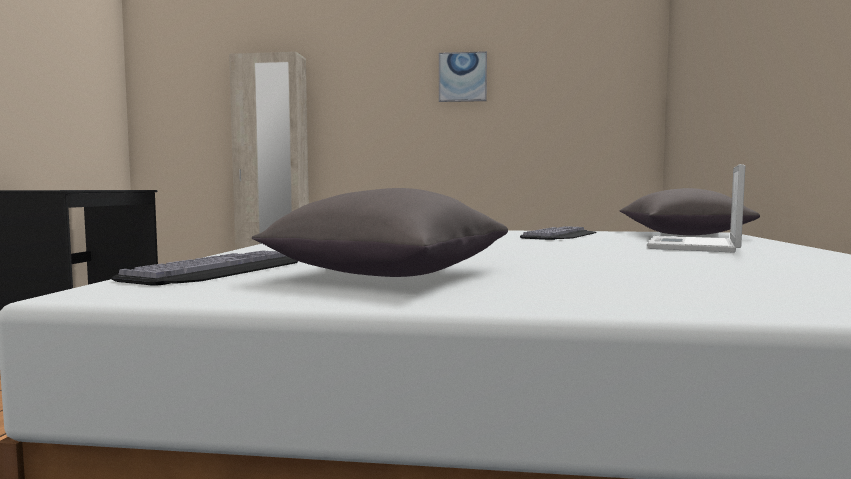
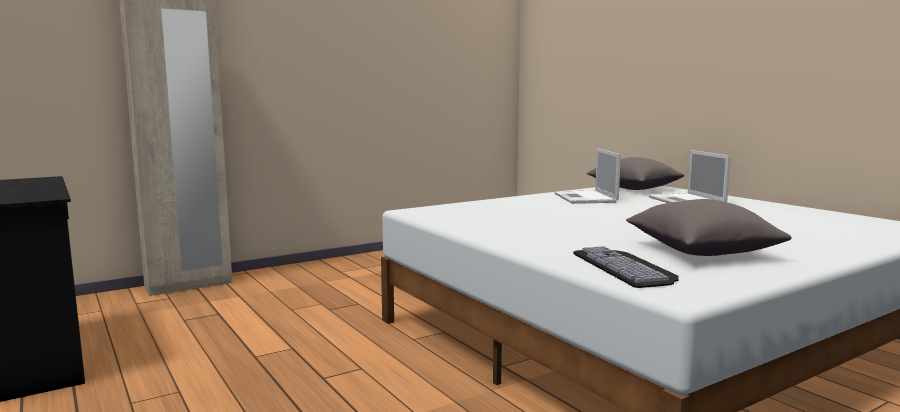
camera: 40 degrees left, 5 degrees up
picture [439,51,487,102] -> none
keyboard [520,226,597,240] -> laptop [554,148,621,204]

